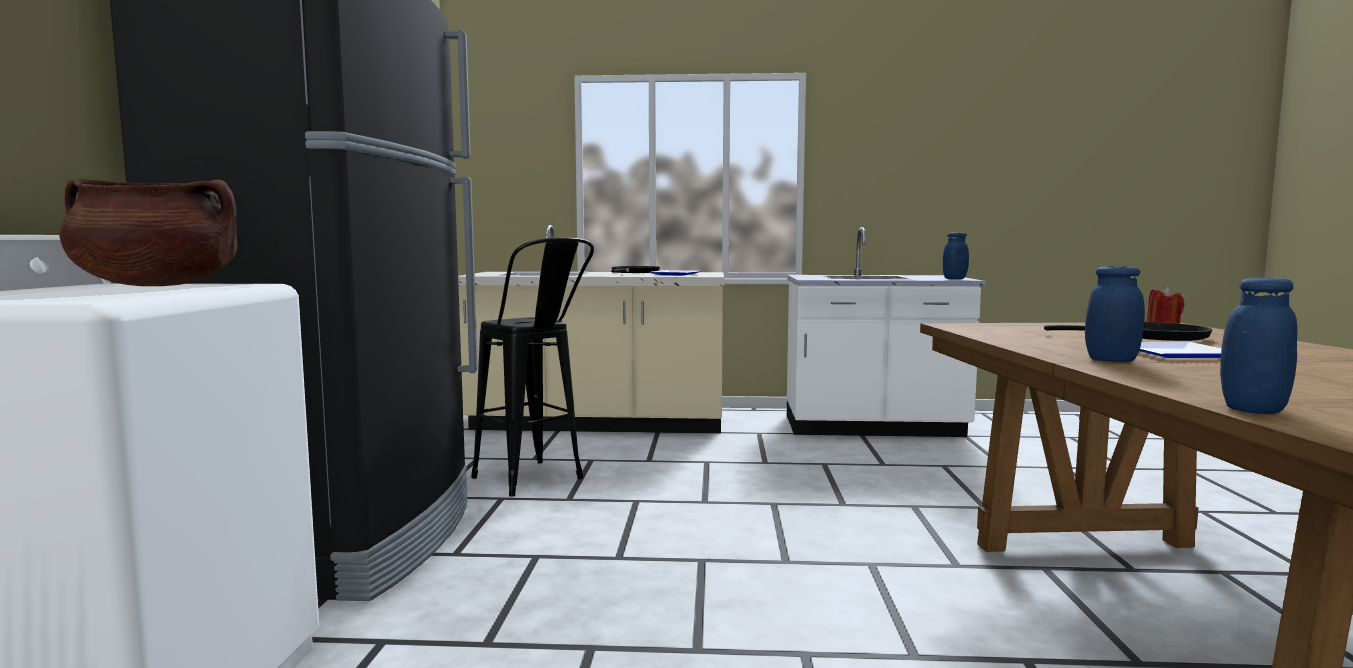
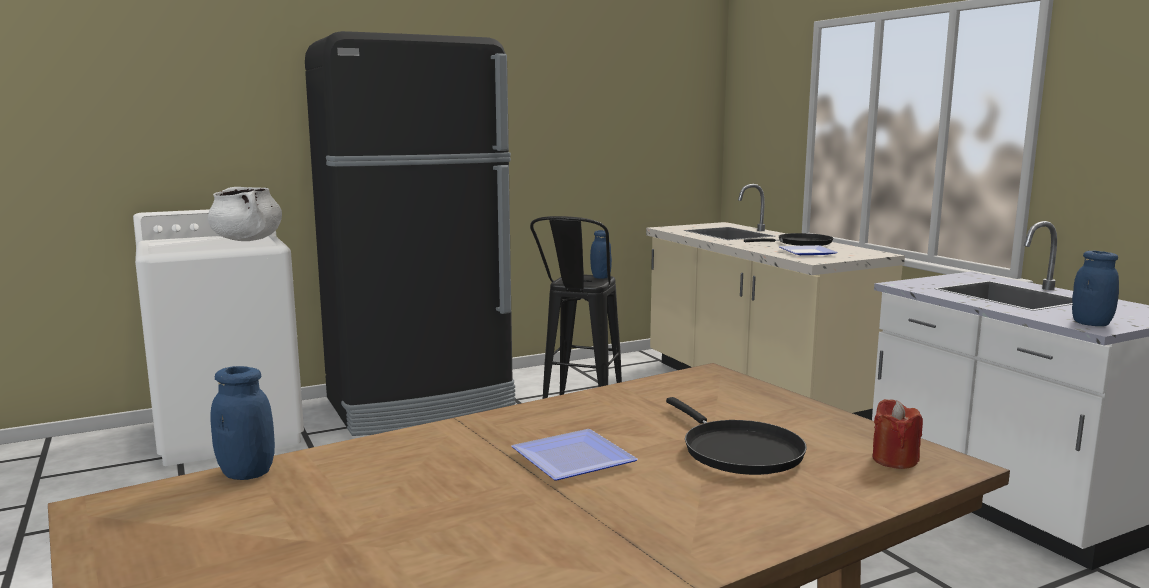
camera: 60 degrees right, 5 degrees up
brown cooking pot [60,179,237,286] -> white cooking pot [207,187,282,241]
blue jar [1085,266,1145,362] -> blue jar moved to [590,230,612,279]

